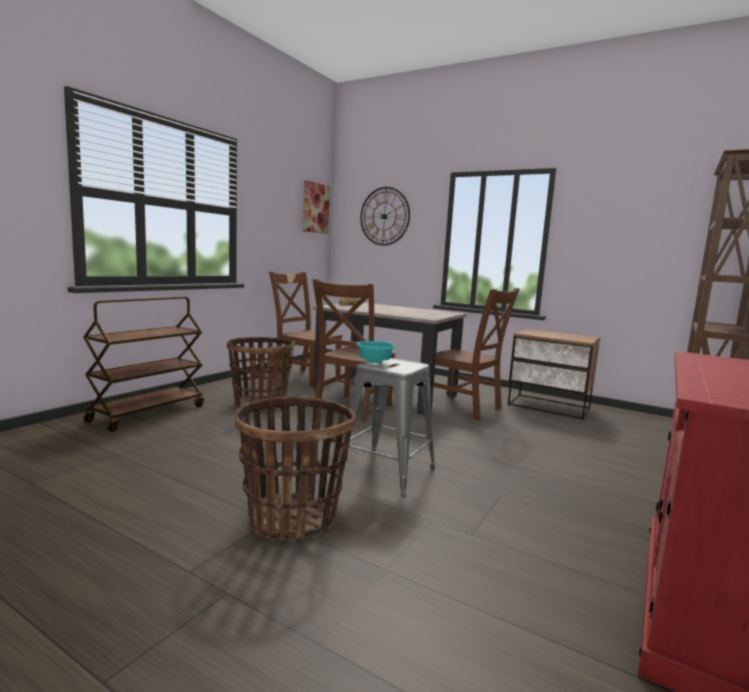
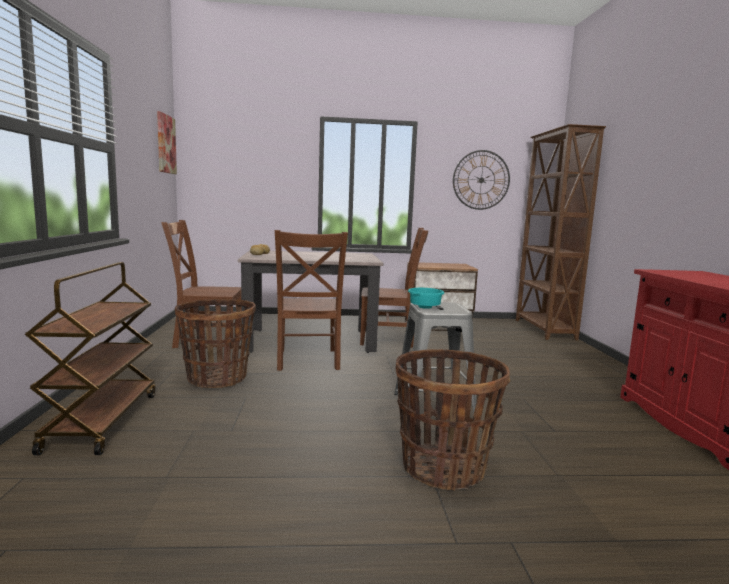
camera: 35 degrees left, 0 degrees up
wall clock [360,187,410,246] -> wall clock moved to [453,150,510,210]

